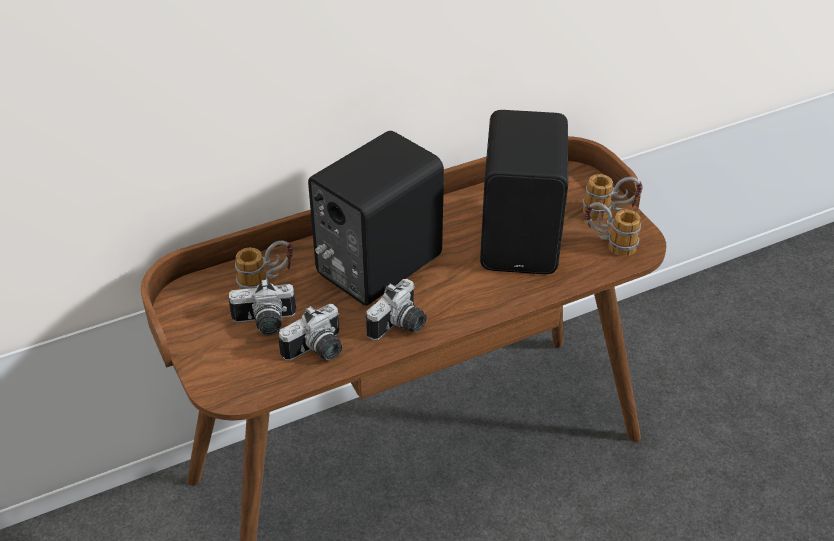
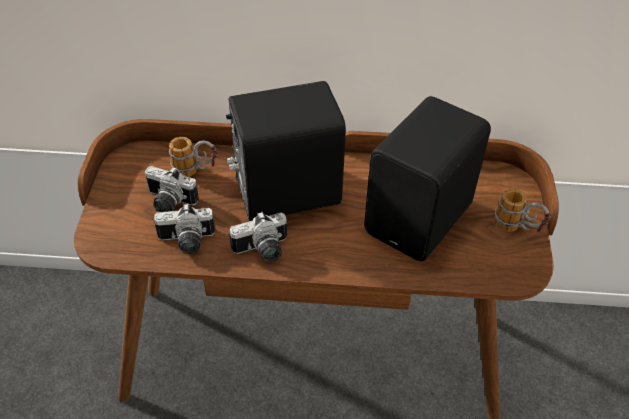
camera: 30 degrees right, 5 degrees up
mug [585,202,641,256] -> none

